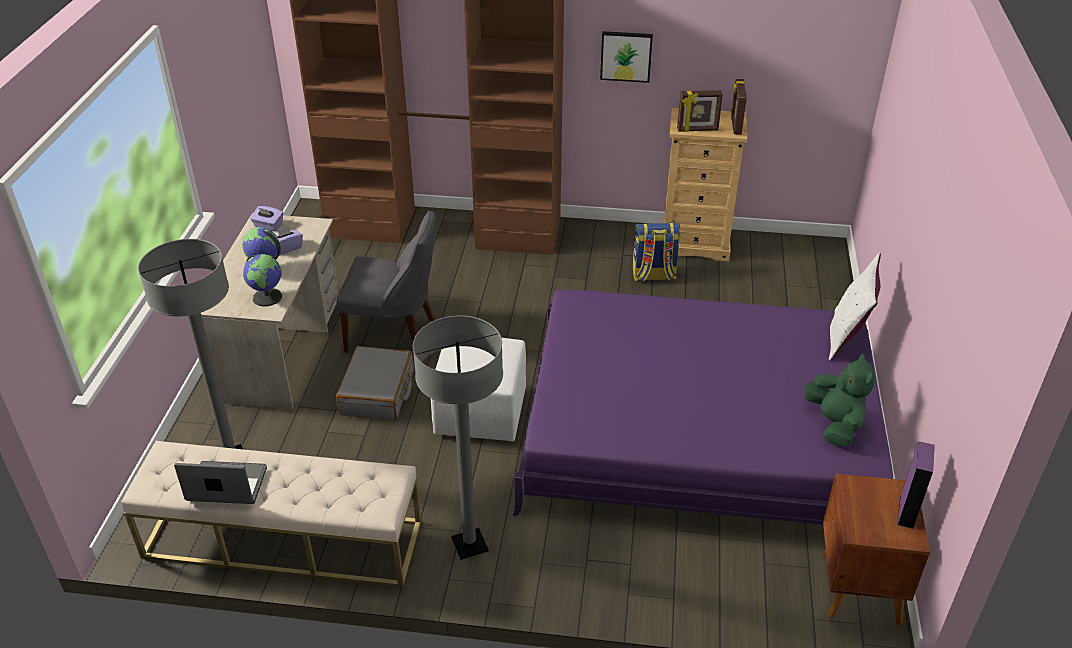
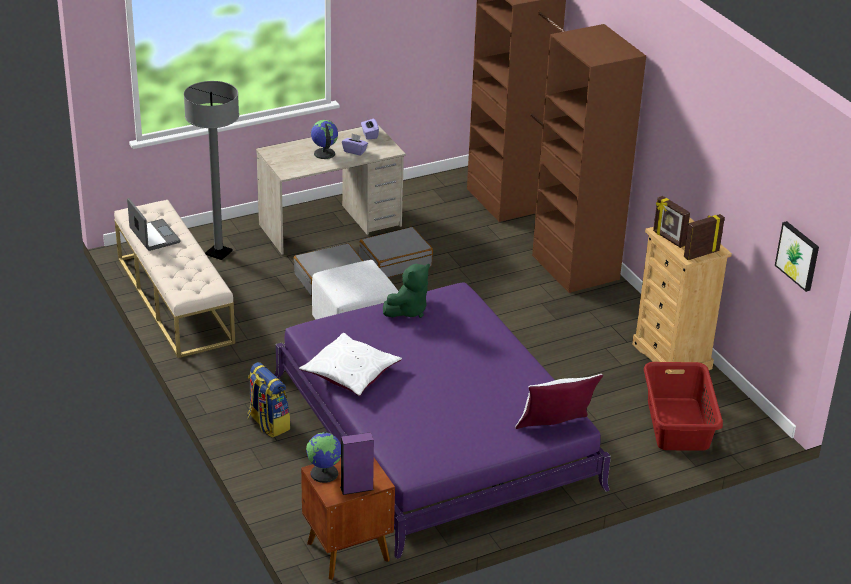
camera: 55 degrees right, 5 degrees down
globe [243,254,282,307] -> globe moved to [306,431,341,483]
grey chair [337,211,436,352] -> grey suitcase [359,227,433,278]
grey floor lamp [413,316,503,560] -> none
picture [600,31,653,83] -> picture moved to [775,221,819,292]
backpack [633,222,680,281] -> backpack moved to [247,362,290,437]
green plush toy [804,354,875,447] -> green plush toy moved to [383,264,430,318]
none -> white pillow [299,333,402,396]
none -> red laundry basket [644,362,723,451]

